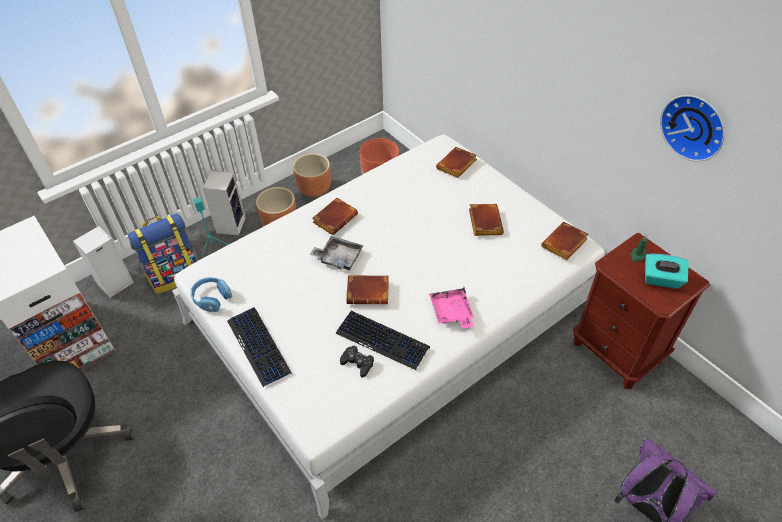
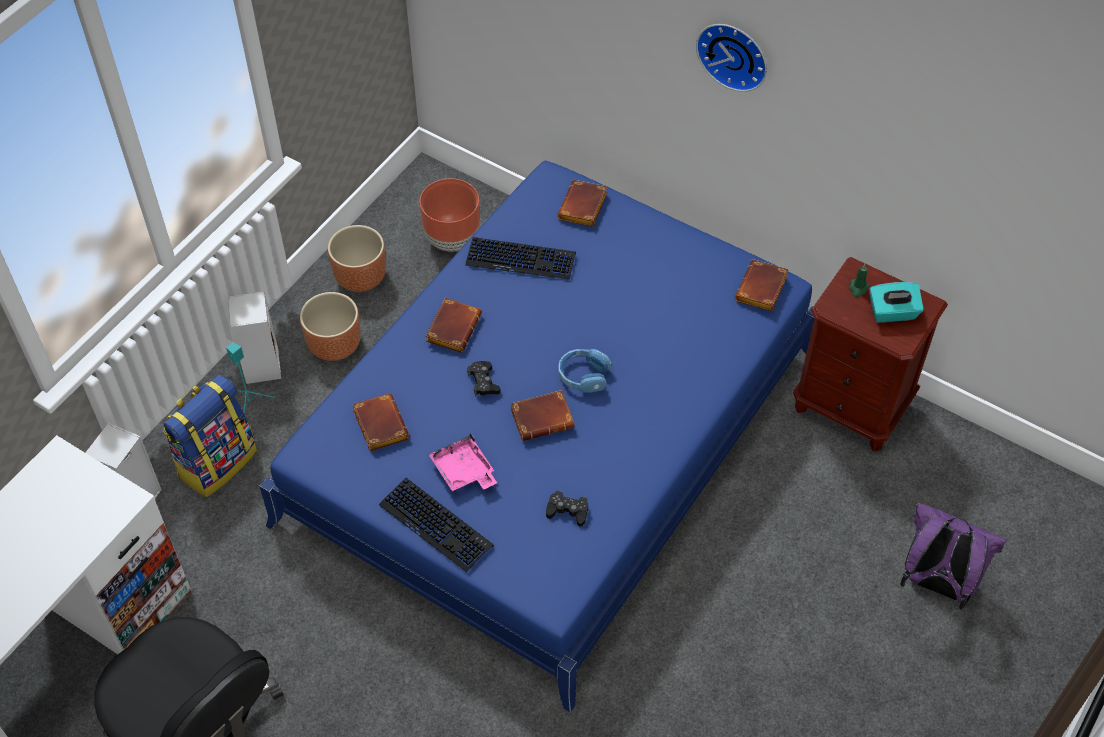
camera: 20 degrees left, 5 degrees up
white bed [172,134,605,520] -> blue bed [259,161,814,712]
blue headphones [190,277,232,312] -> blue headphones moved to [558,349,612,393]
grey tray [310,236,364,270] -> black game controller [467,361,501,396]
keyboard [336,311,430,370] -> keyboard moved to [465,237,576,279]
pink tray [429,287,474,329] -> pink tray moved to [428,433,497,491]
brown book [469,204,504,236] -> brown book moved to [352,393,410,451]
wall clock [660,95,725,161] -> wall clock moved to [696,24,767,92]

